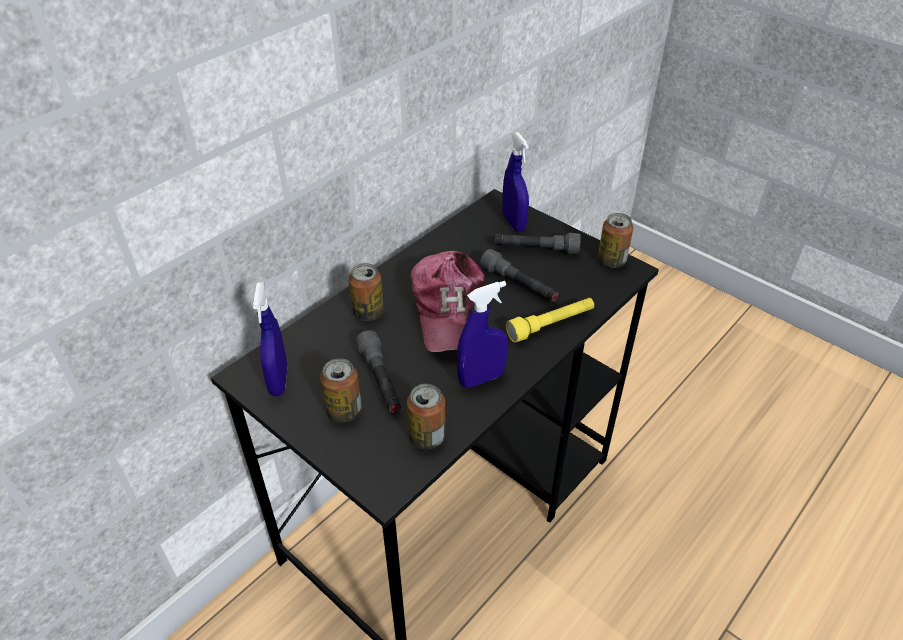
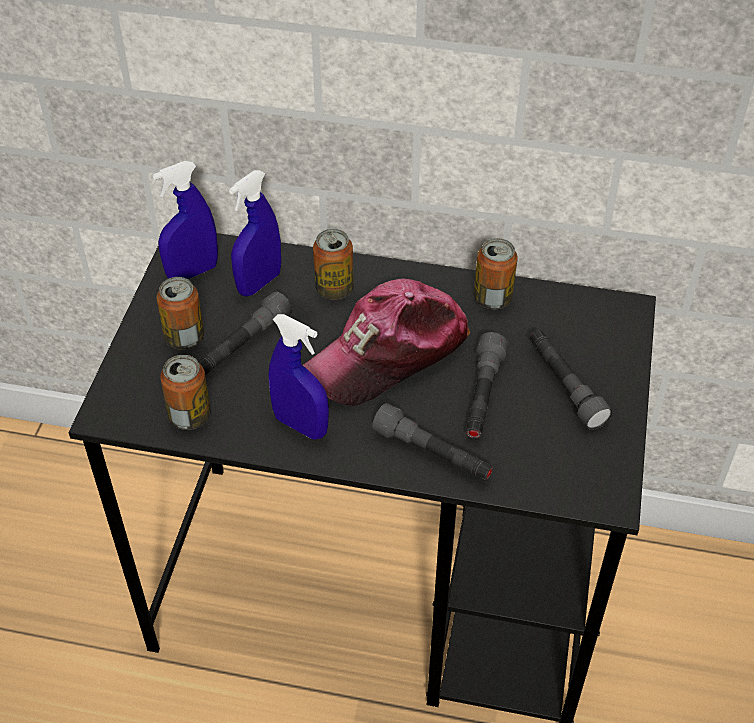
camera: 60 degrees right, 5 degrees up
blue spray bottle [502,132,529,231] -> blue spray bottle moved to [229,170,281,296]
yellow flashlight [506,298,594,342] -> grey flashlight [372,403,494,480]
can [598,213,633,268] -> can moved to [474,238,518,309]

